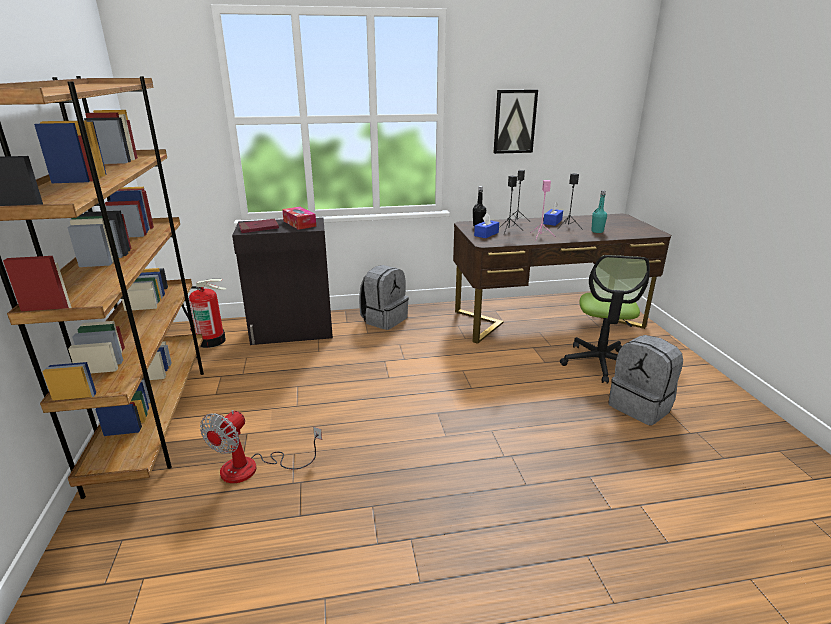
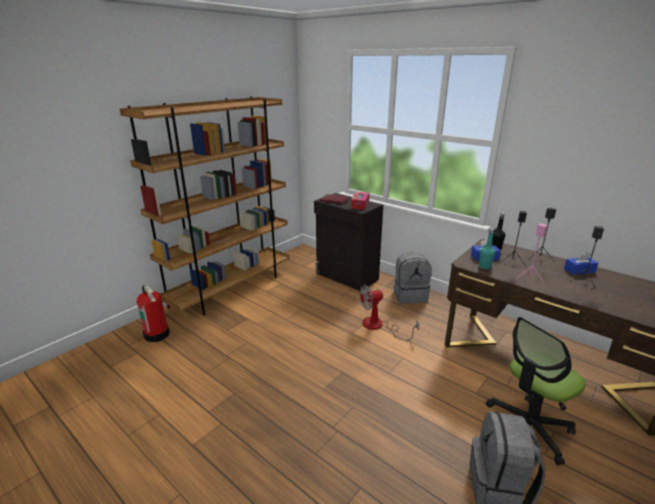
camera: 50 degrees right, 0 degrees up
fire extinguisher [182,279,227,348] -> fire extinguisher moved to [137,285,170,342]
fan [200,410,322,483] -> fan moved to [359,285,419,341]
picture [494,90,538,154] -> none
turquoise bottle [591,191,607,233] -> turquoise bottle moved to [479,228,495,269]

